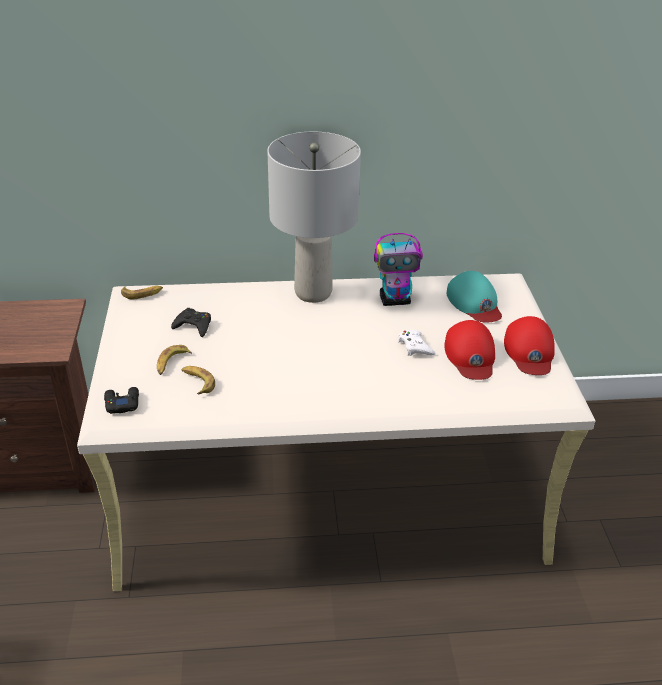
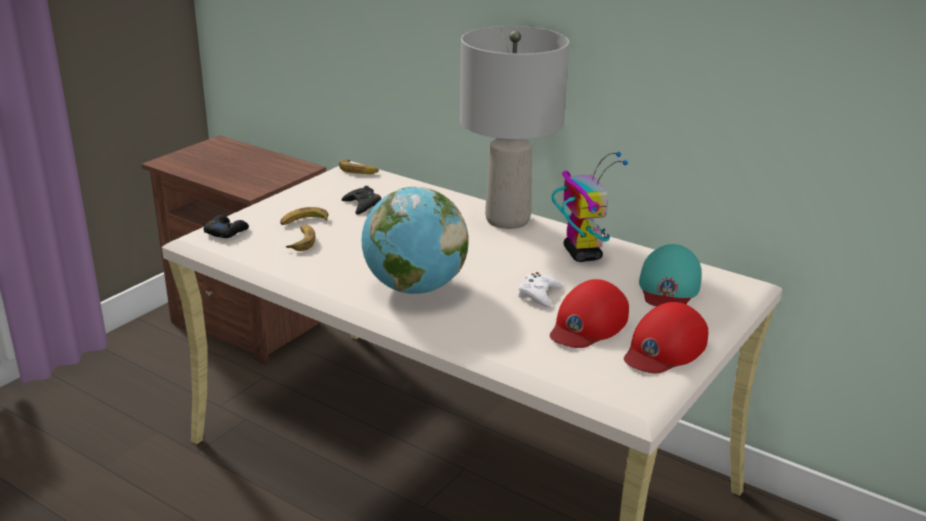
camera: 40 degrees right, 10 degrees down
toy robot [374,233,423,306] -> toy robot turned 135 degrees counterclockwise [552,152,628,262]
none -> globe [361,187,469,294]

